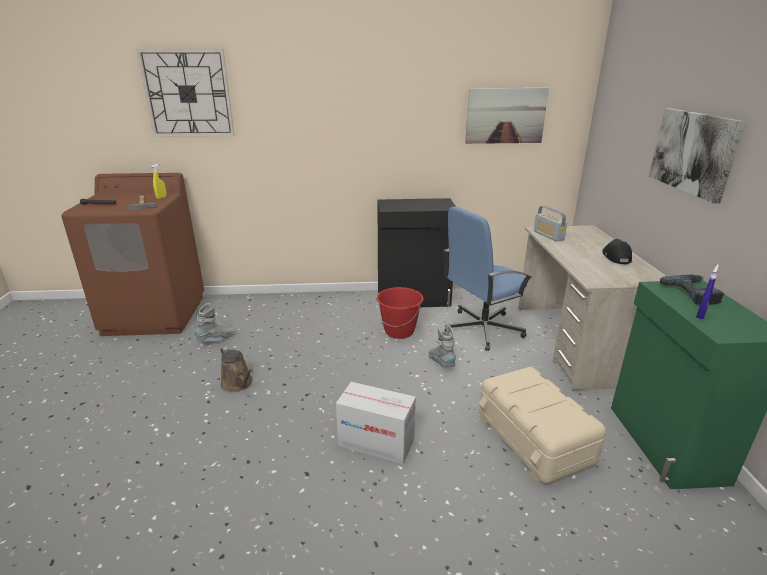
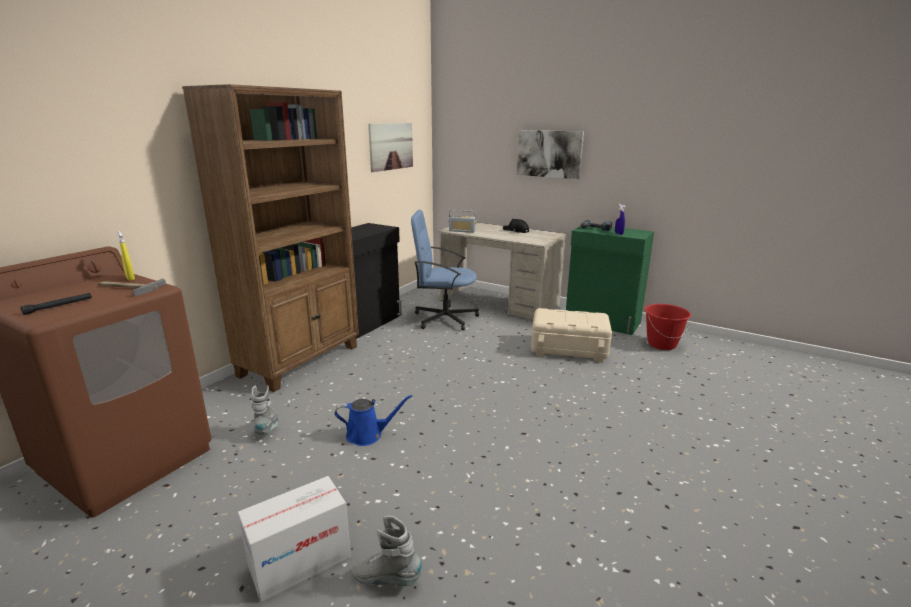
camera: 55 degrees left, 5 degrees down
wall clock [136,49,235,137] -> none
brown watering can [220,346,253,392] -> blue watering can [335,395,413,446]
cardboard box [336,382,416,464] -> cardboard box moved to [238,476,351,602]
red bucket [376,287,424,339] -> red bucket moved to [644,304,691,350]
grey boot [428,325,456,368] -> grey boot moved to [352,515,422,586]
blue office chair [443,206,533,351] -> blue office chair turned 90 degrees clockwise [411,210,479,331]
none -> brown bookcase [182,84,359,392]

